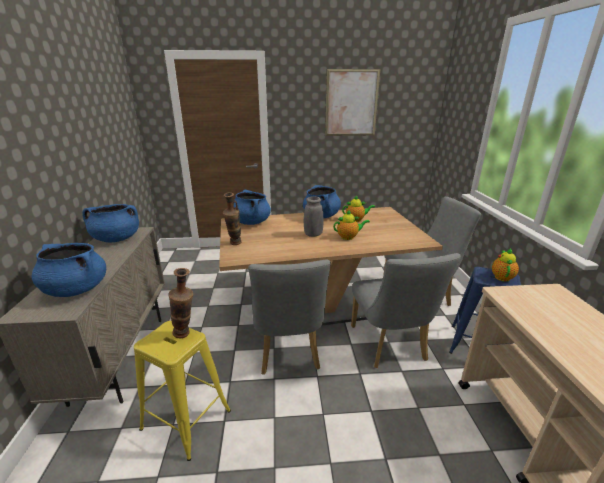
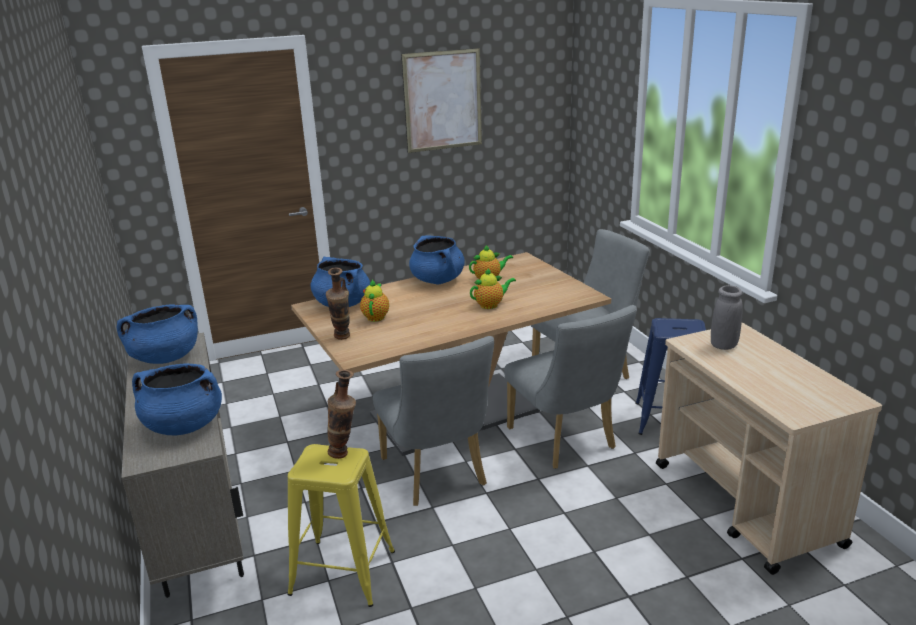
camera: 15 degrees left, 0 degrees up
grey vase [304,196,323,237] -> grey vase moved to [711,285,743,350]
teapot [492,248,519,282] -> teapot moved to [360,279,389,322]

